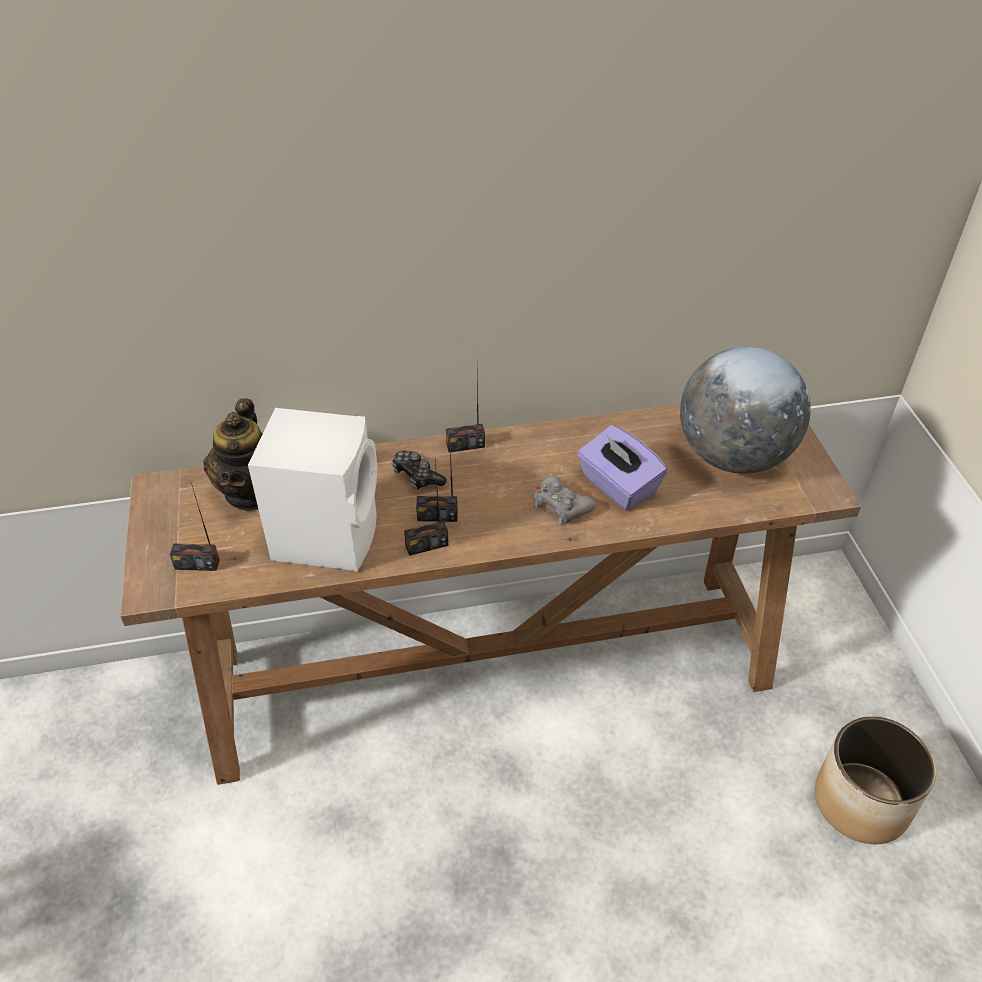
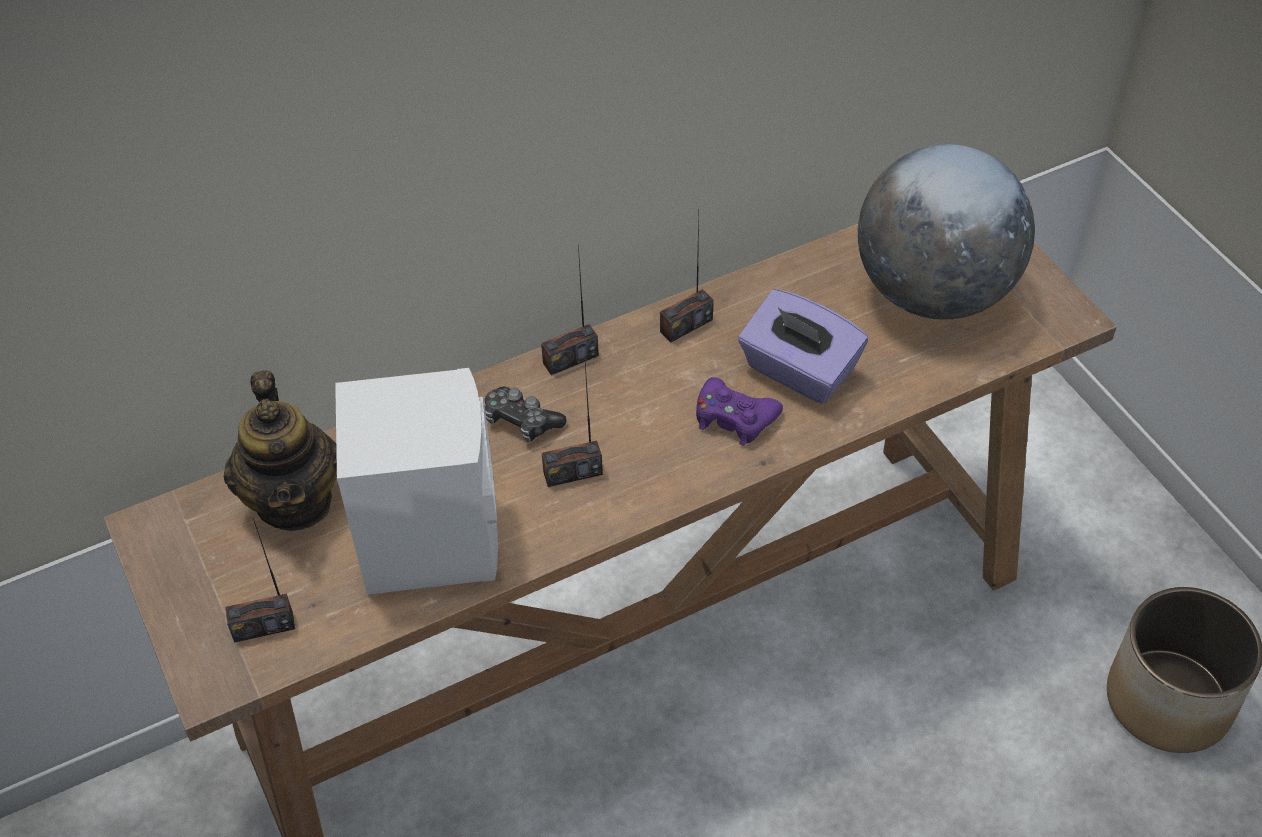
camera: 15 degrees left, 5 degrees up
radio [404,458,449,556] -> radio moved to [660,214,713,343]
grey game controller [534,475,596,525] -> purple game controller [696,377,783,446]

